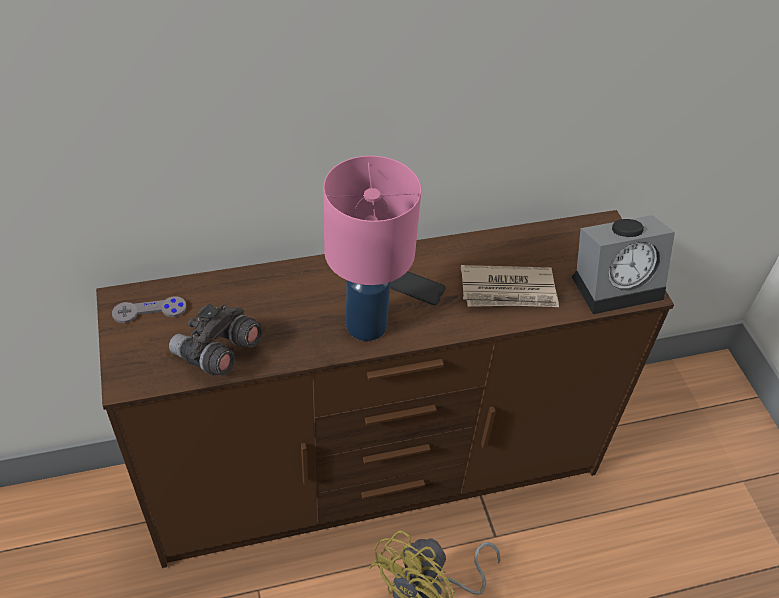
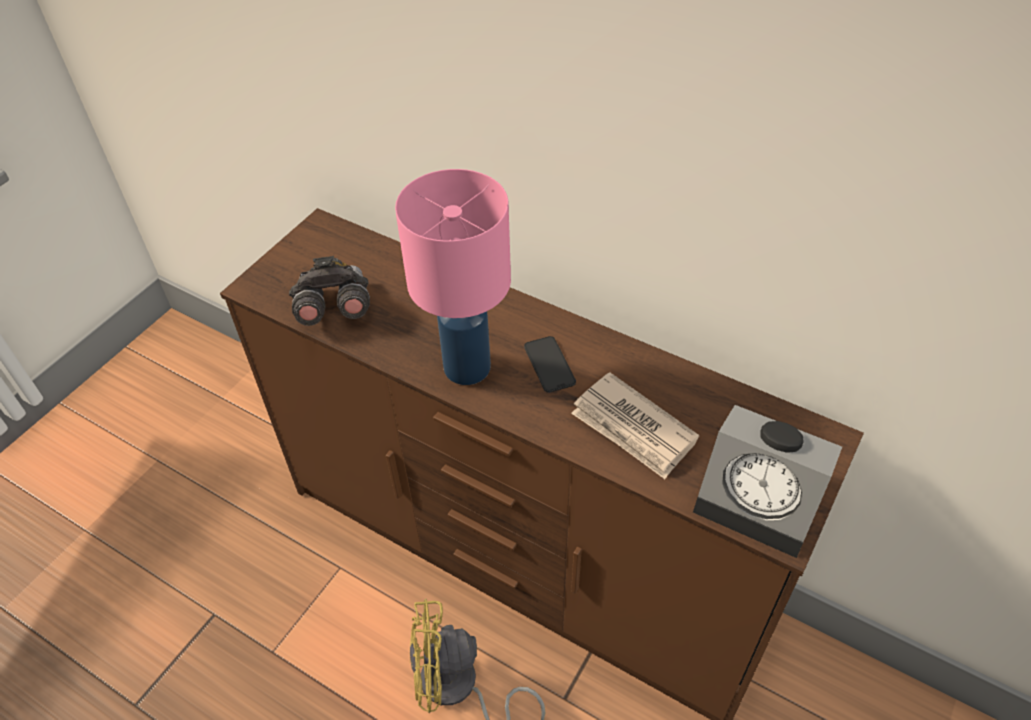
camera: 50 degrees right, 0 degrees up
grey game controller [112,296,186,323] -> none

